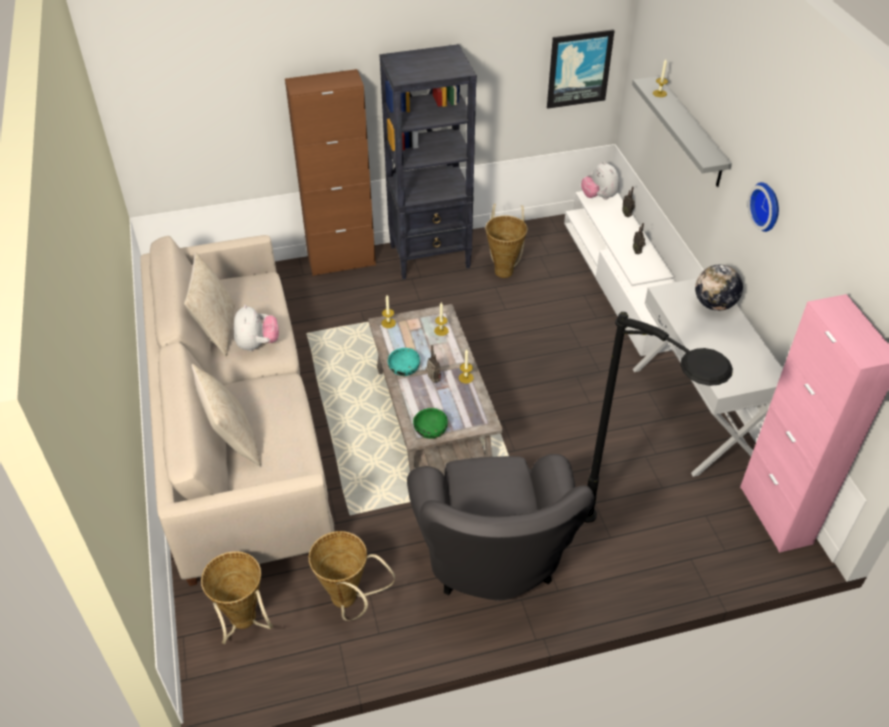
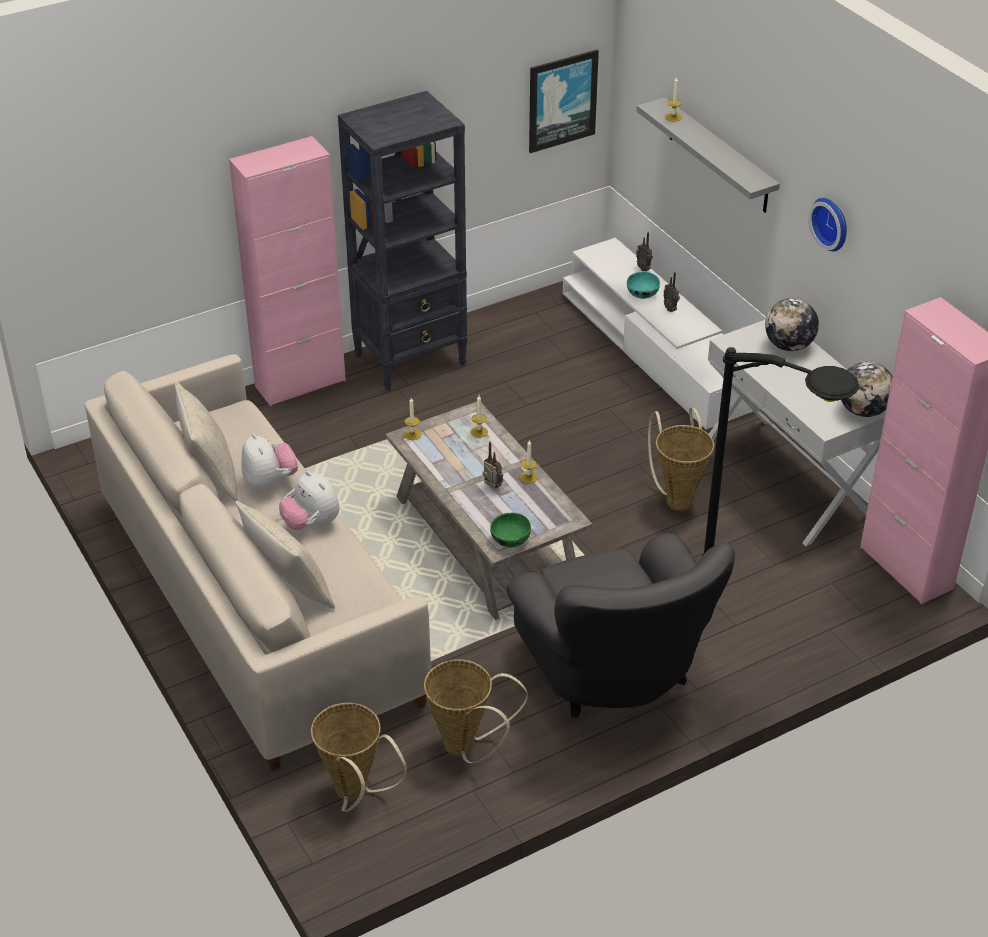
camera: 15 degrees left, 5 degrees down
brown cabinet [285,69,376,276] -> pink cabinet [229,136,346,406]
turquoise bowl [388,348,420,376] -> turquoise bowl moved to [627,272,660,299]
basket [485,204,527,278] -> basket moved to [648,407,714,511]
plush toy [581,161,620,200] -> plush toy moved to [279,471,340,530]
none -> globe [841,361,892,417]

